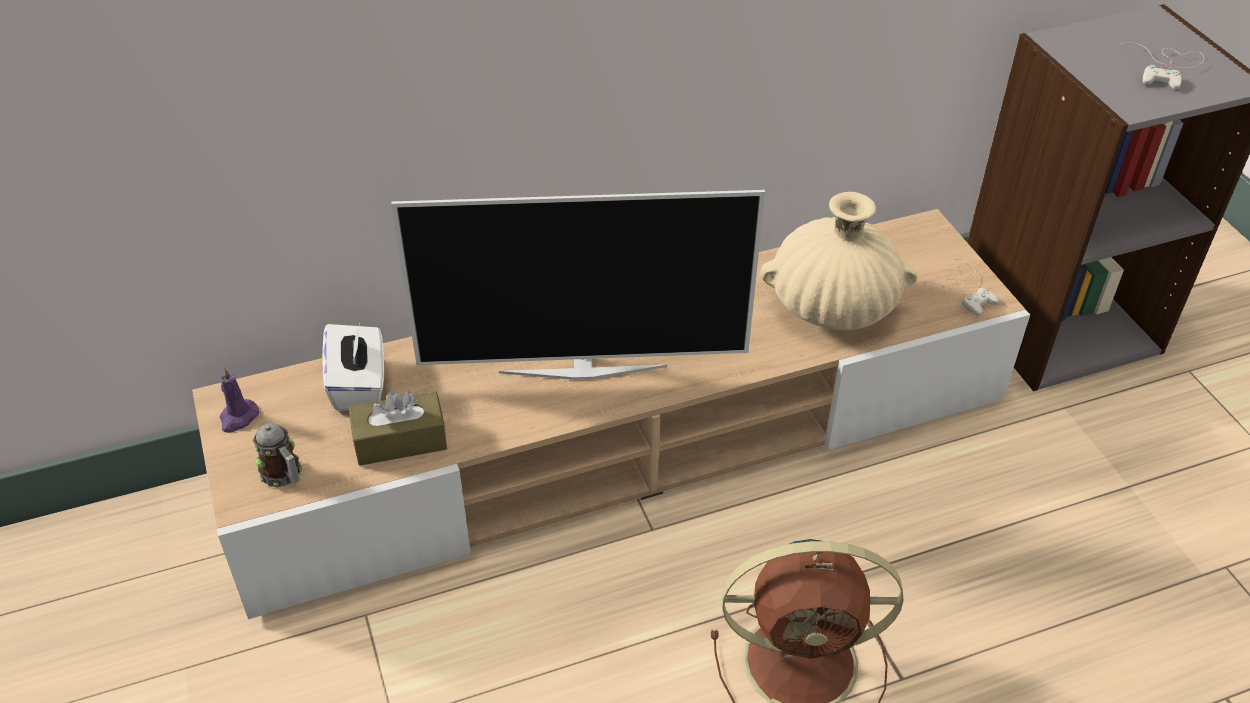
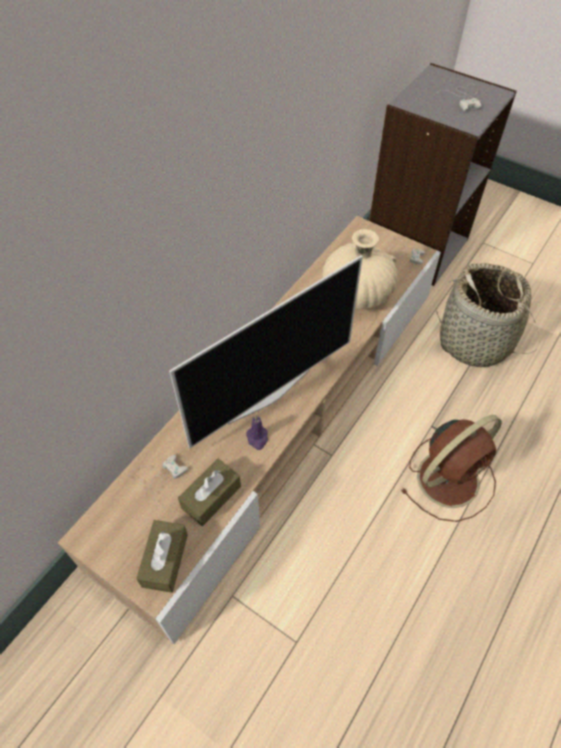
camera: 35 degrees left, 10 degrees up
purple candle [220,367,259,433] -> purple candle moved to [246,415,268,450]
mug [253,423,302,487] -> brown tissue box [136,520,188,593]
white tissue box [322,323,384,411] -> white game controller [128,455,188,507]
none -> basket [436,263,540,367]

